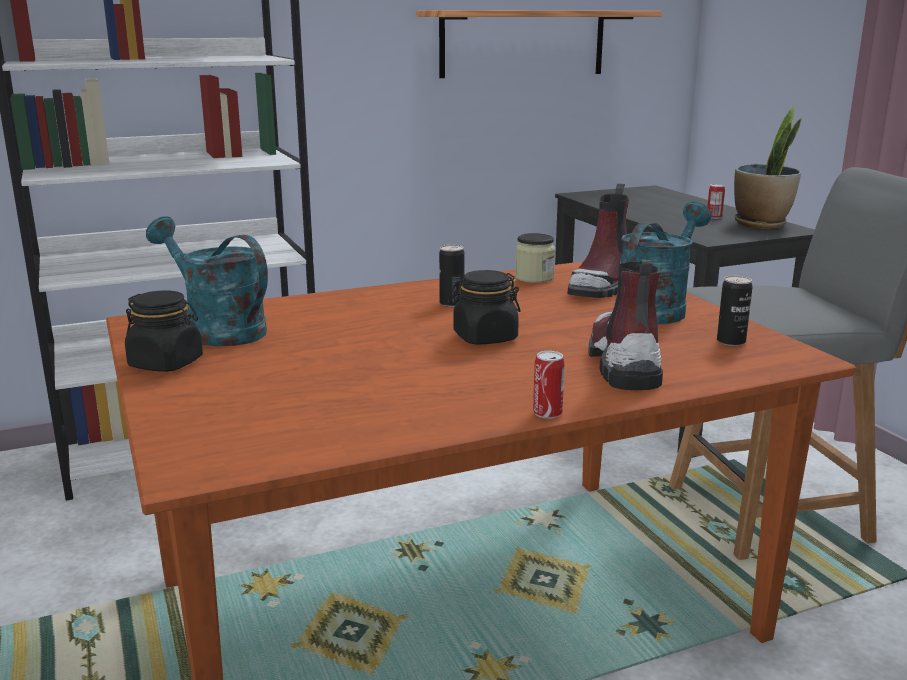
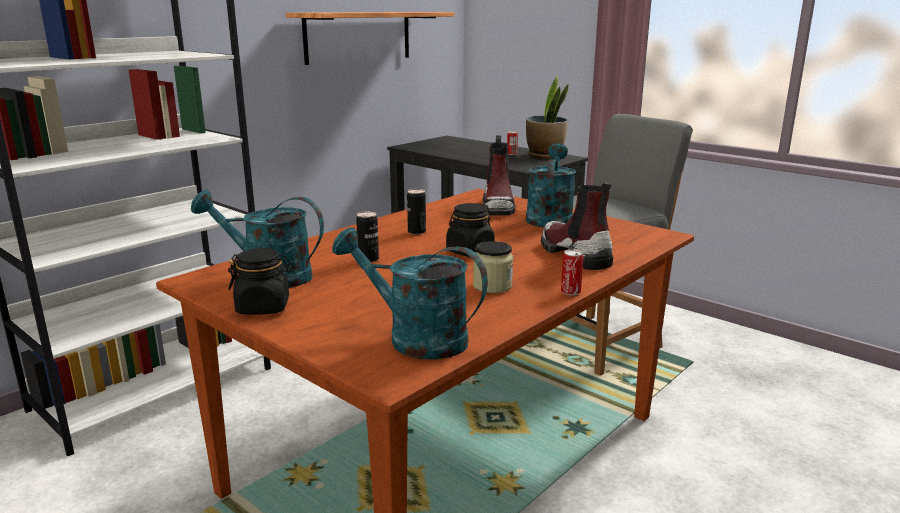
camera: 25 degrees left, 0 degrees up
jar [515,233,555,283] -> jar moved to [473,241,513,293]
can [717,275,753,346] -> can moved to [356,211,379,263]
none -> turquoise watering can [332,227,488,360]

